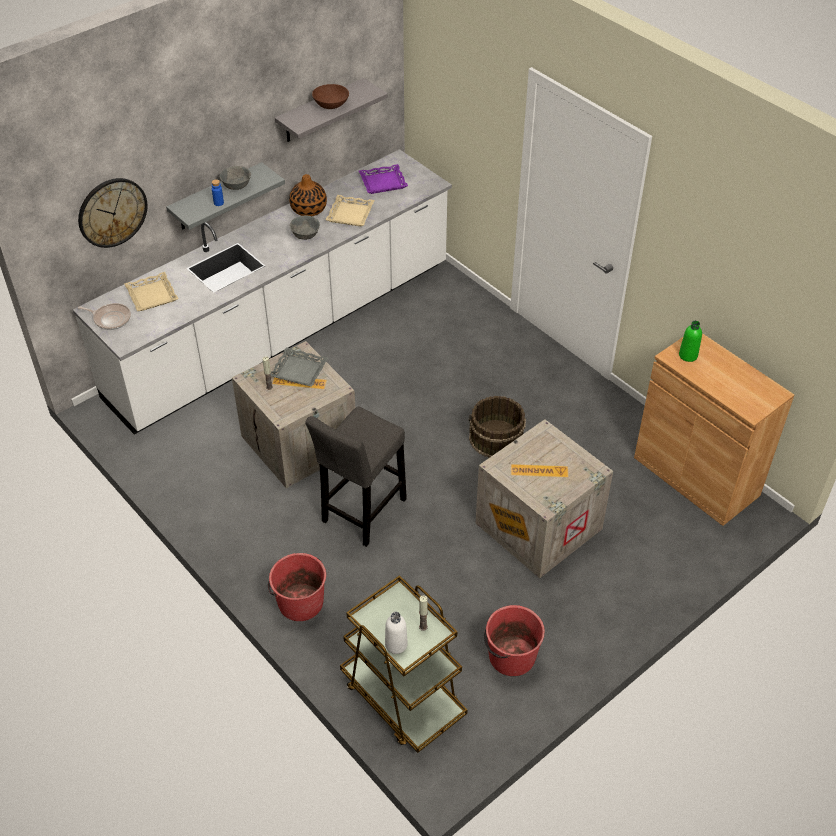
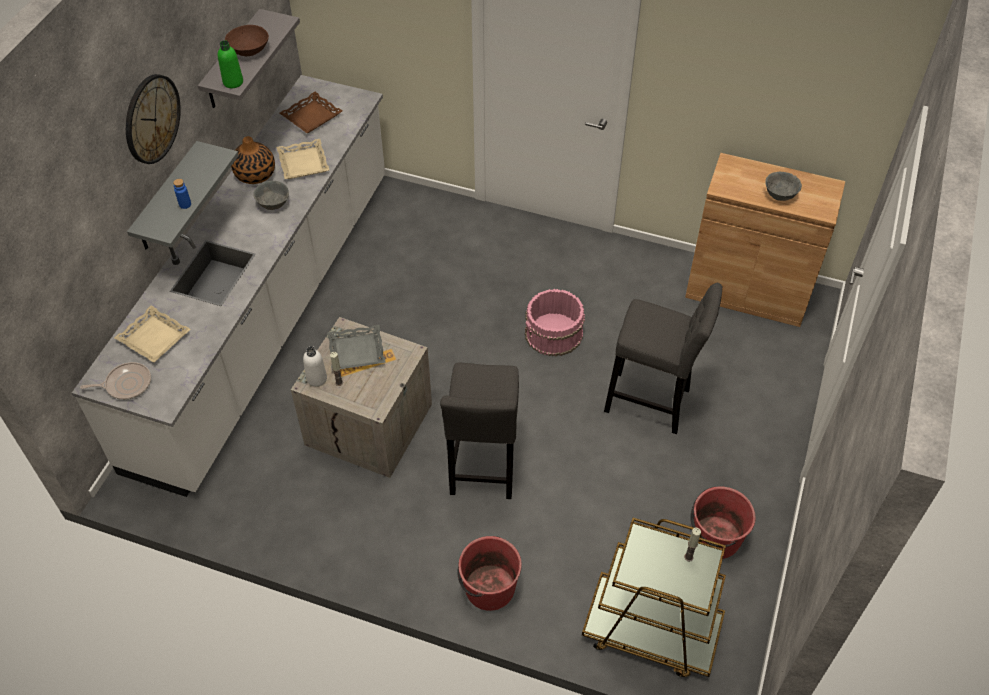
camera: 30 degrees left, 5 degrees up
wall clock [78,178,148,248] -> wall clock moved to [126,74,181,164]
grey bowl [220,166,251,190] -> grey bowl moved to [765,172,802,201]
purple tray [359,164,408,194] -> brown tray [280,92,342,133]
white bottle [385,612,408,654] -> white bottle moved to [303,346,327,387]
brown bucket [469,396,526,458] -> pink bucket [525,289,585,357]
crate [476,419,613,578] -> grey stool [604,283,722,434]
green bottle [679,321,702,362] -> green bottle moved to [218,40,243,88]

